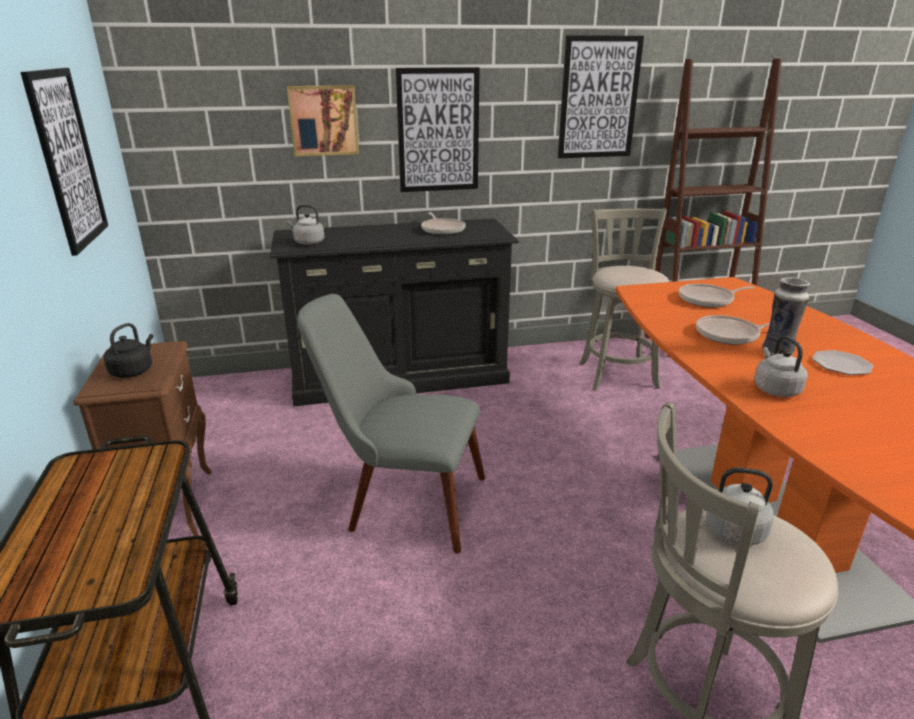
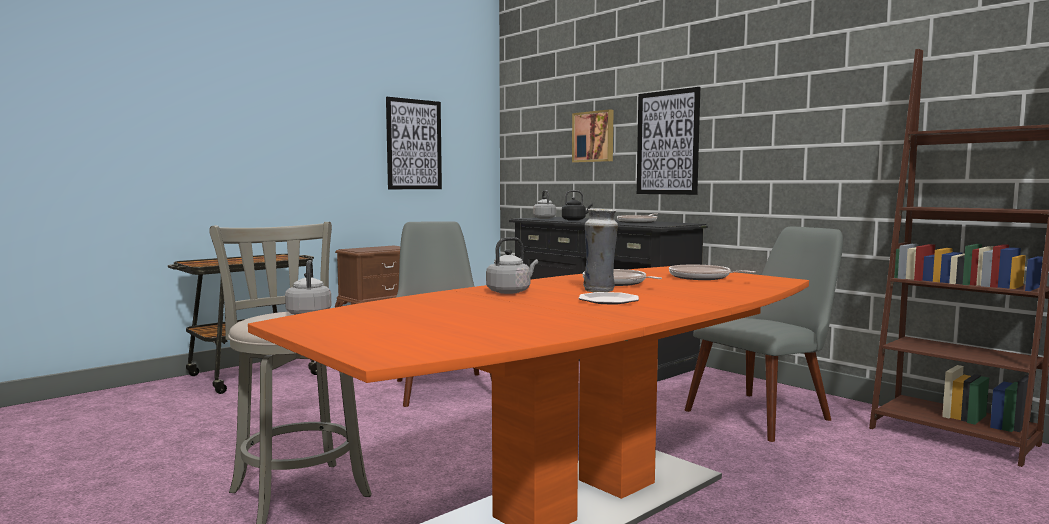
camera: 60 degrees right, 20 degrees down
black kettle [104,323,153,378] -> black kettle moved to [562,190,593,221]
picture [558,35,644,158] -> none
grey stool [580,208,669,390] -> grey chair [685,227,843,442]

